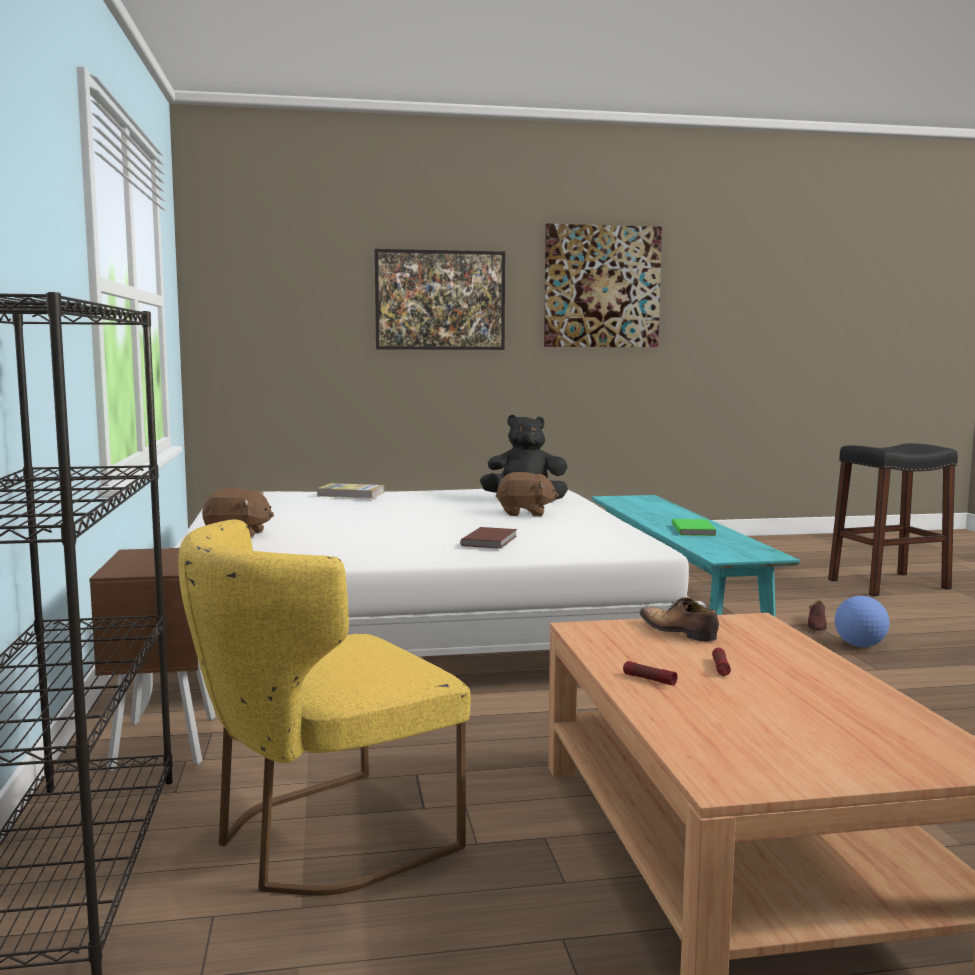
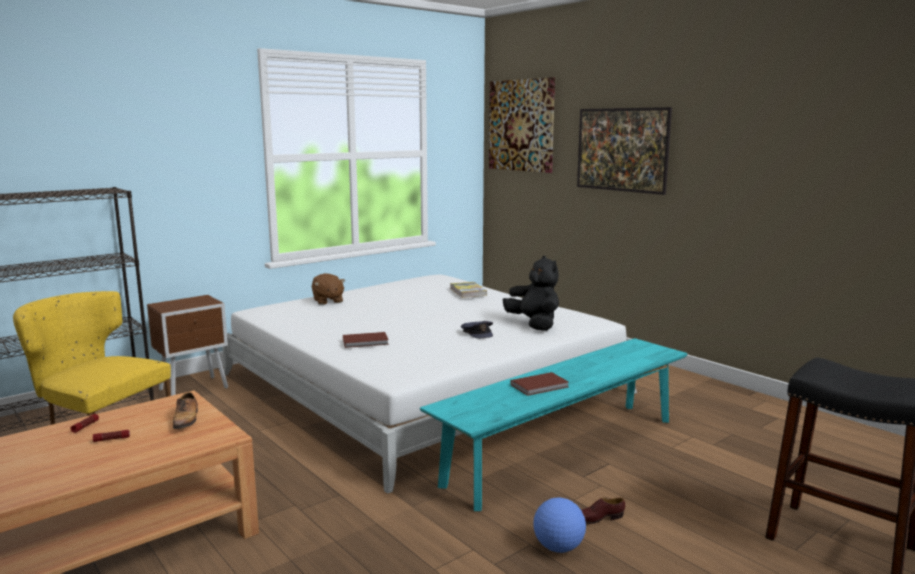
camera: 60 degrees right, 5 degrees up
brown plush toy [496,472,559,516] -> grey cap [461,321,493,338]
picture [544,223,662,347] -> picture moved to [489,77,555,173]
shoe [640,597,719,642] -> shoe turned 150 degrees clockwise [173,392,198,429]
green book [672,519,717,536] -> brown book [510,372,569,396]

